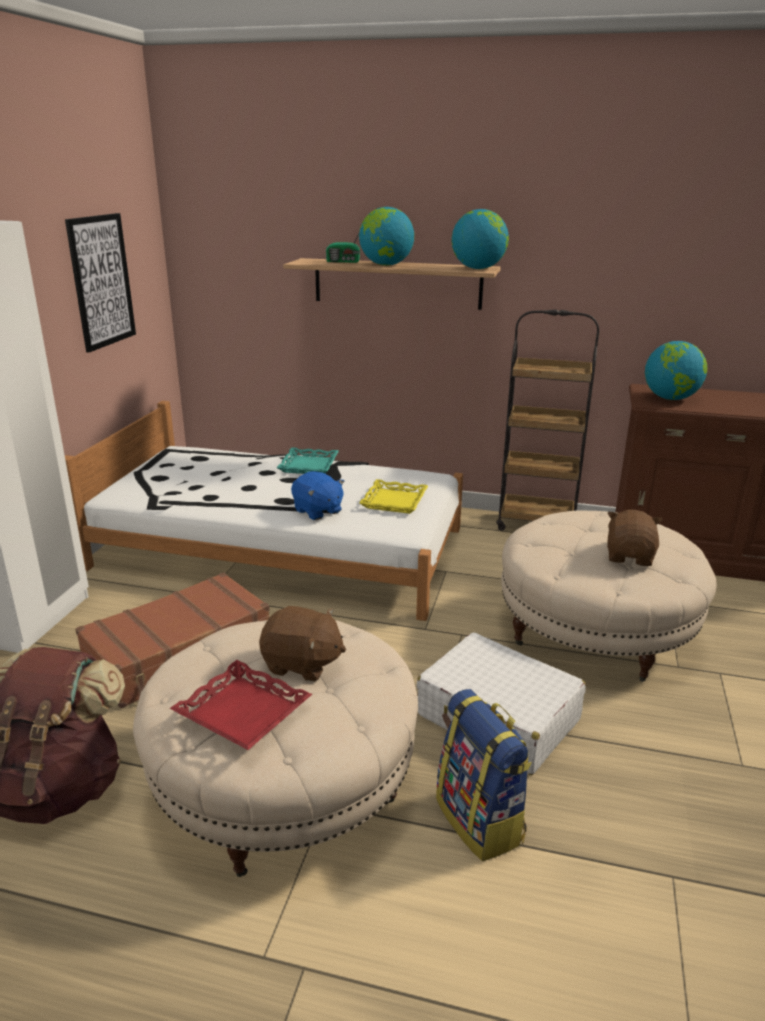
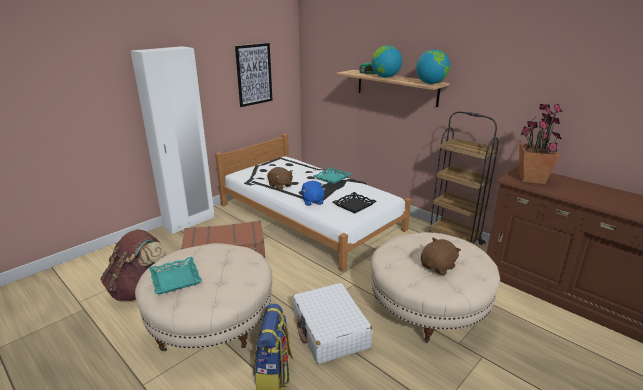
camera: 30 degrees right, 0 degrees up
red tray [169,660,312,750] -> turquoise tray [149,257,202,294]
brown plush toy [259,606,346,681] -> brown plush toy moved to [267,167,293,190]
yellow tray [359,479,428,514] -> black tray [333,192,376,213]
globe [645,341,707,400] -> potted plant [519,104,563,184]

